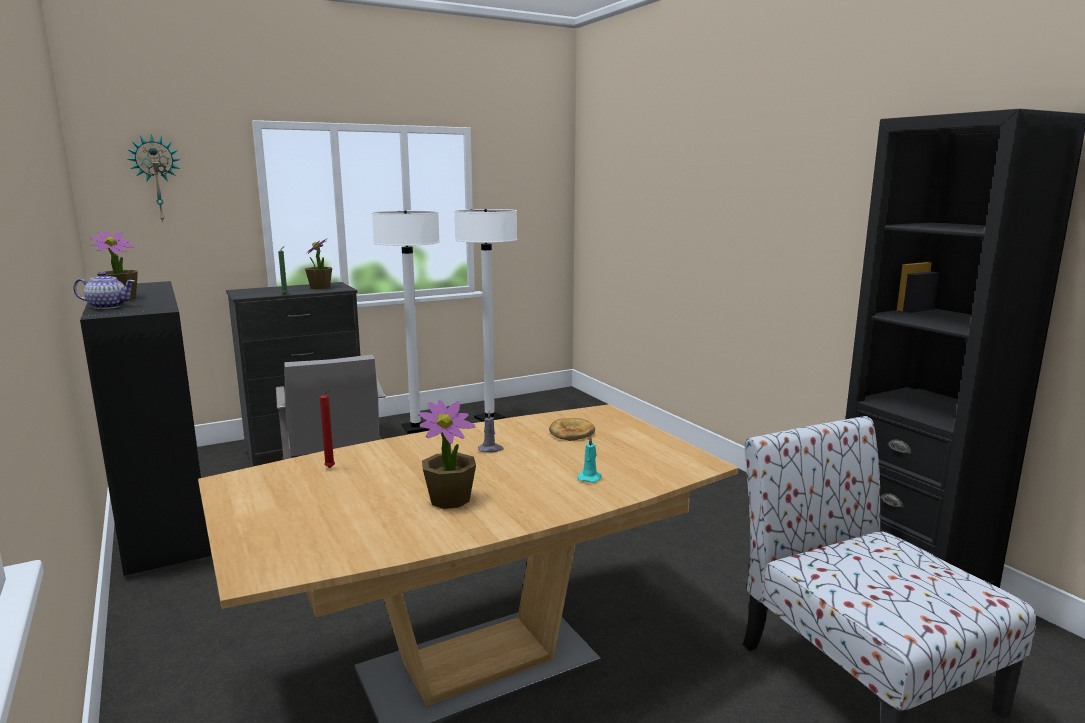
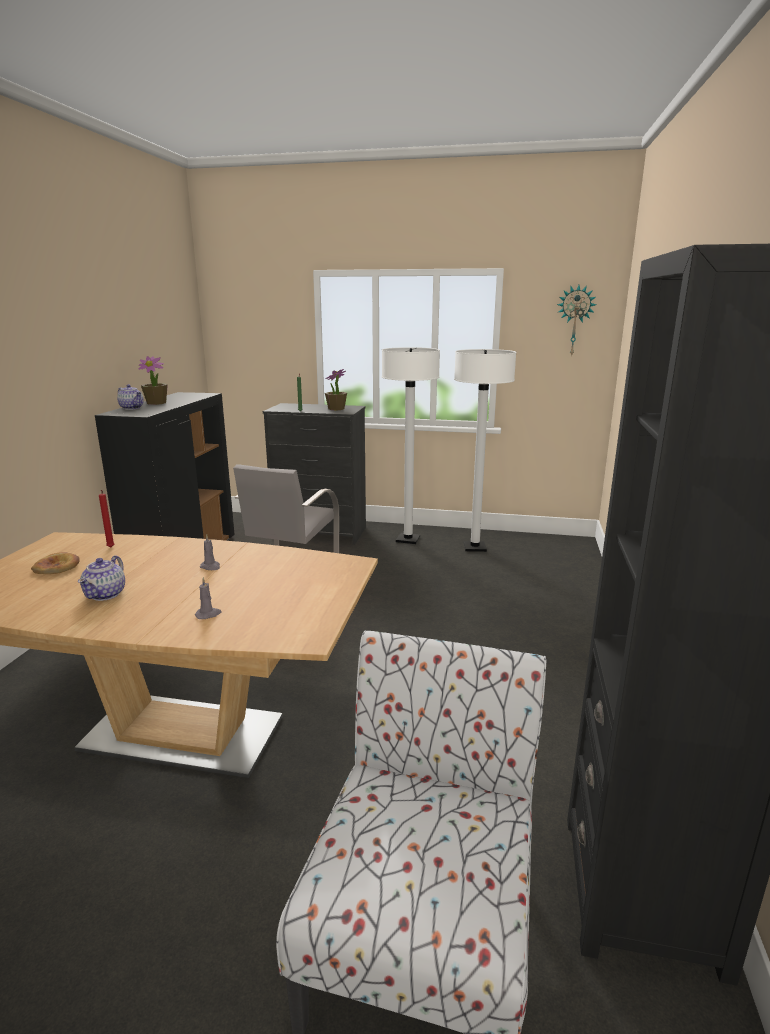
camera: 40 degrees right, 5 degrees up
wall clock [127,134,181,222] -> wall clock moved to [557,285,596,357]
potted plant [417,400,476,509] -> teapot [78,555,125,601]
bread [549,418,595,441] -> bread moved to [31,552,80,574]
turquoise candle [577,435,602,483] -> grey candle [195,577,221,619]

